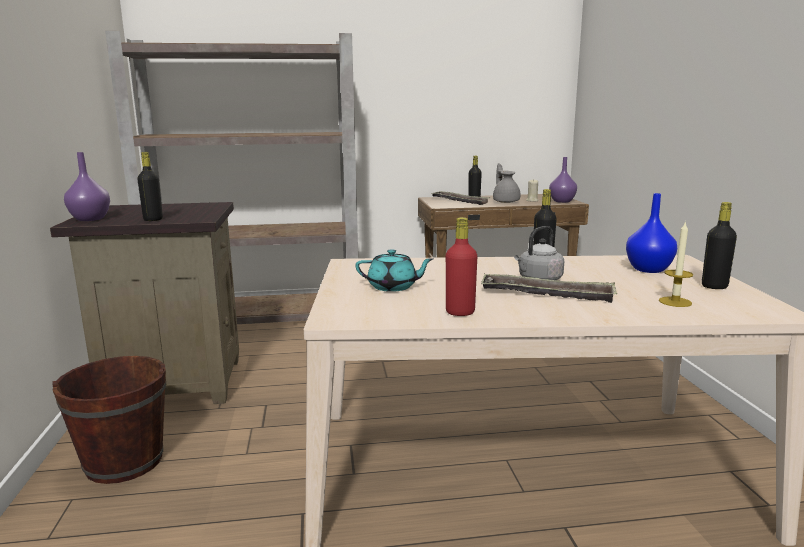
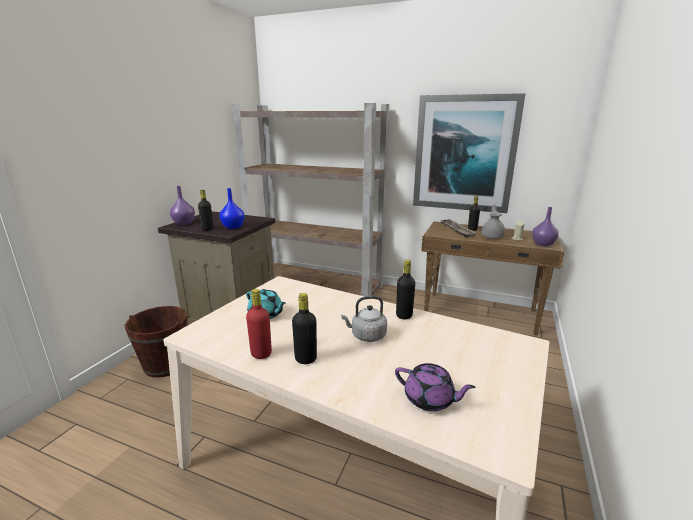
camera: 30 degrees right, 5 degrees up
tray [481,274,617,303] -> none
blue vase [626,193,677,273] -> blue vase moved to [219,188,245,229]
candle [659,221,693,307] -> purple teapot [395,363,475,411]
black bottle [702,202,737,289] -> black bottle moved to [292,293,317,364]
none -> picture [413,93,525,213]

